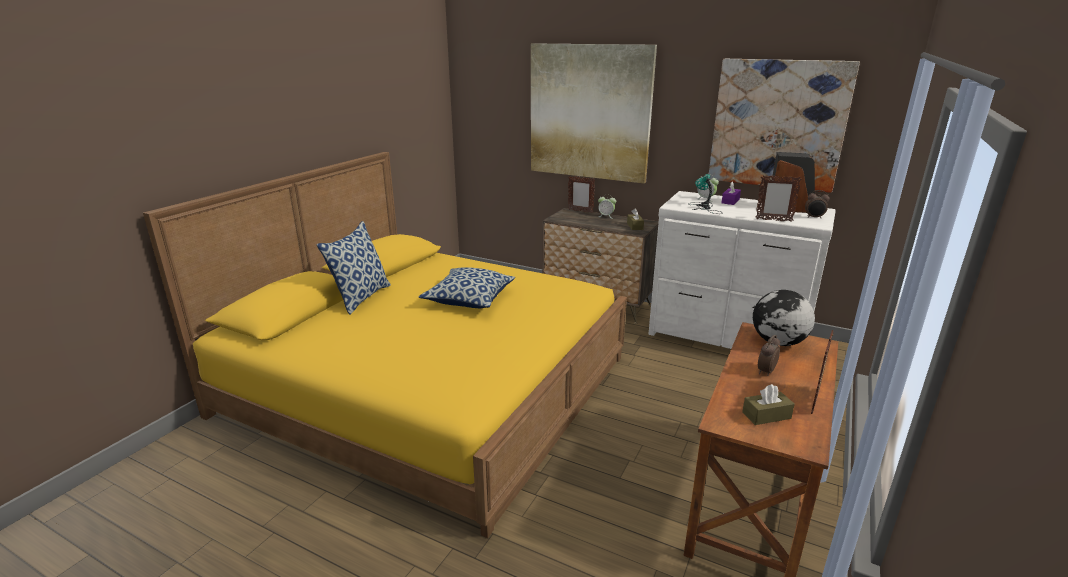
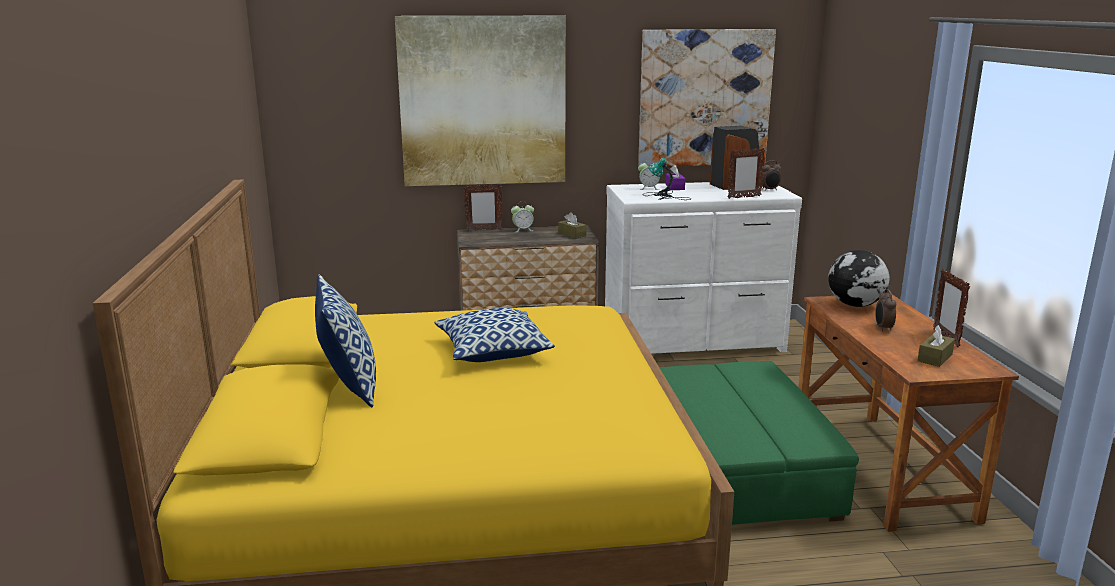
camera: 35 degrees left, 5 degrees down
none -> green ottoman [659,361,859,525]

